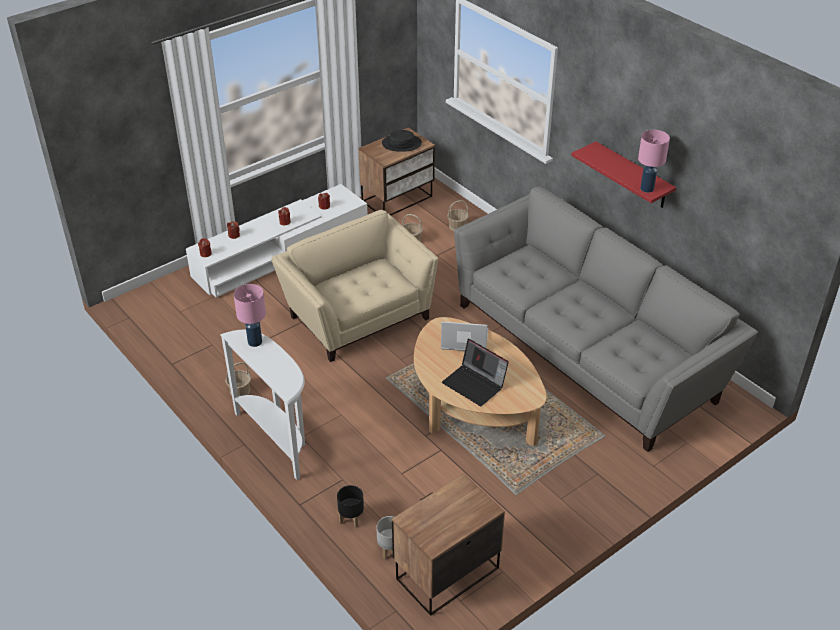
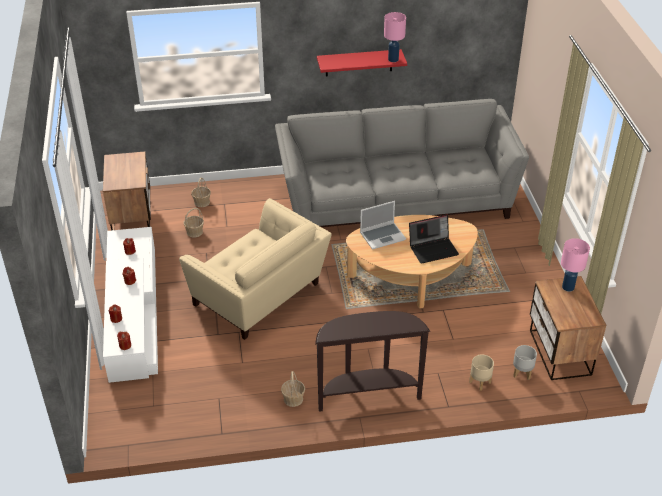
camera: 60 degrees left, 0 degrees up
white console table [220,330,305,480] -> brown console table [315,311,430,412]
pink table lamp [234,284,266,347] -> pink table lamp moved to [561,238,590,292]
beige armchair [271,210,438,362] -> beige armchair turned 135 degrees counterclockwise [179,198,332,340]
black planter [337,485,364,528] -> beige planter [469,354,494,391]
black hat [382,130,422,152] -> none
laptop [441,321,488,351] -> laptop turned 150 degrees counterclockwise [360,201,406,250]

